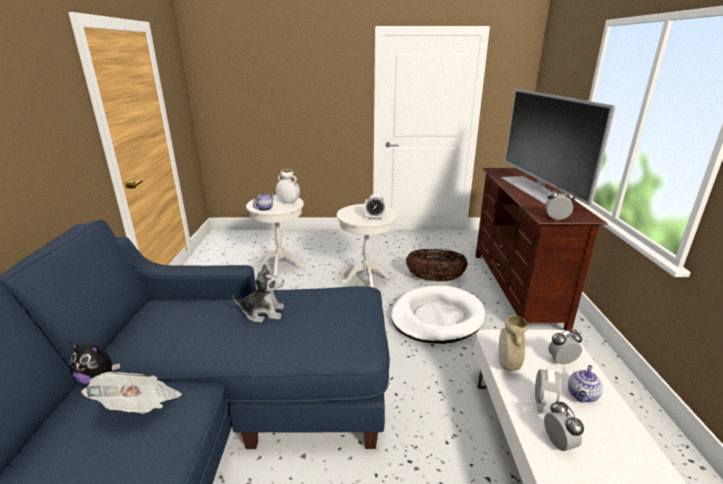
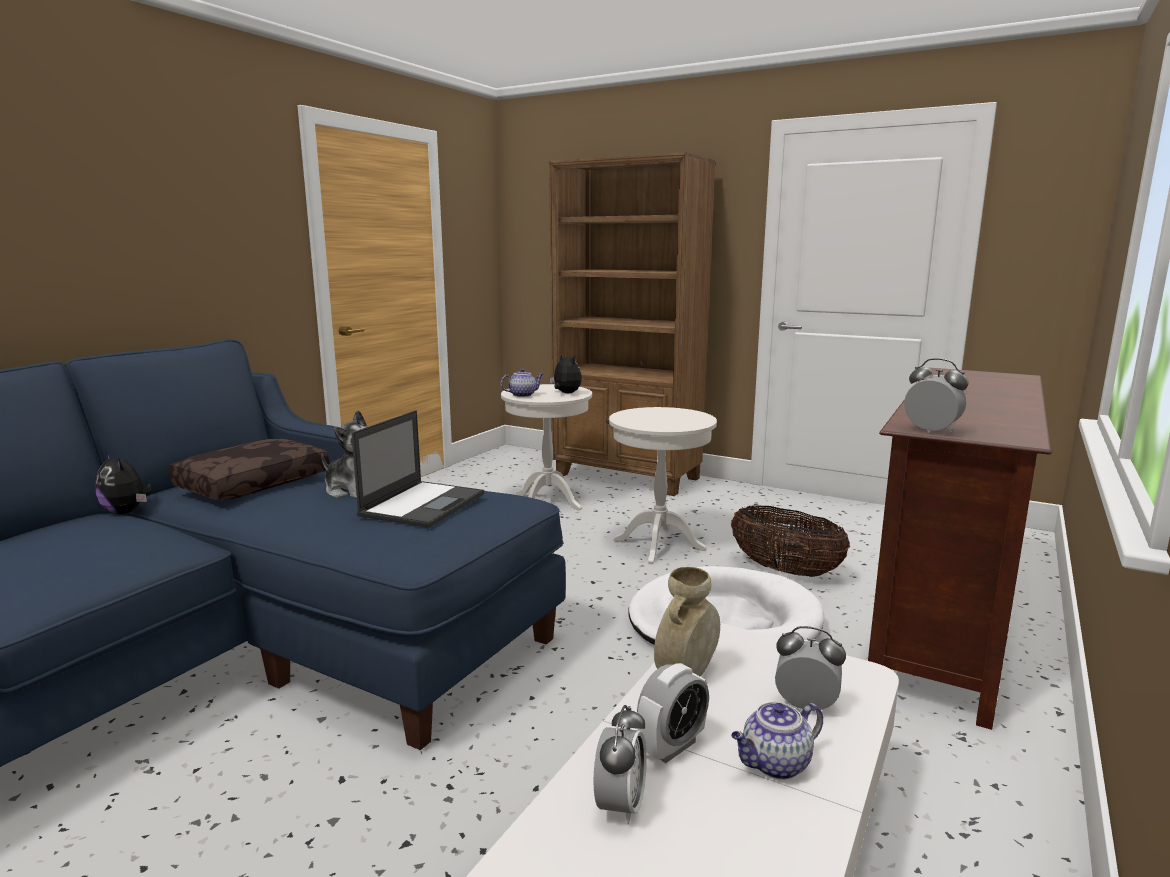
camera: 30 degrees right, 10 degrees down
newspaper [81,372,182,414] -> none
white vase [276,169,300,203] -> plush toy [550,353,582,393]
alarm clock [364,194,387,220] -> none
television [501,89,616,205] -> none
none -> brown pillow [168,439,330,500]
none -> laptop [351,410,484,528]
none -> brown bookcase [549,152,716,496]

